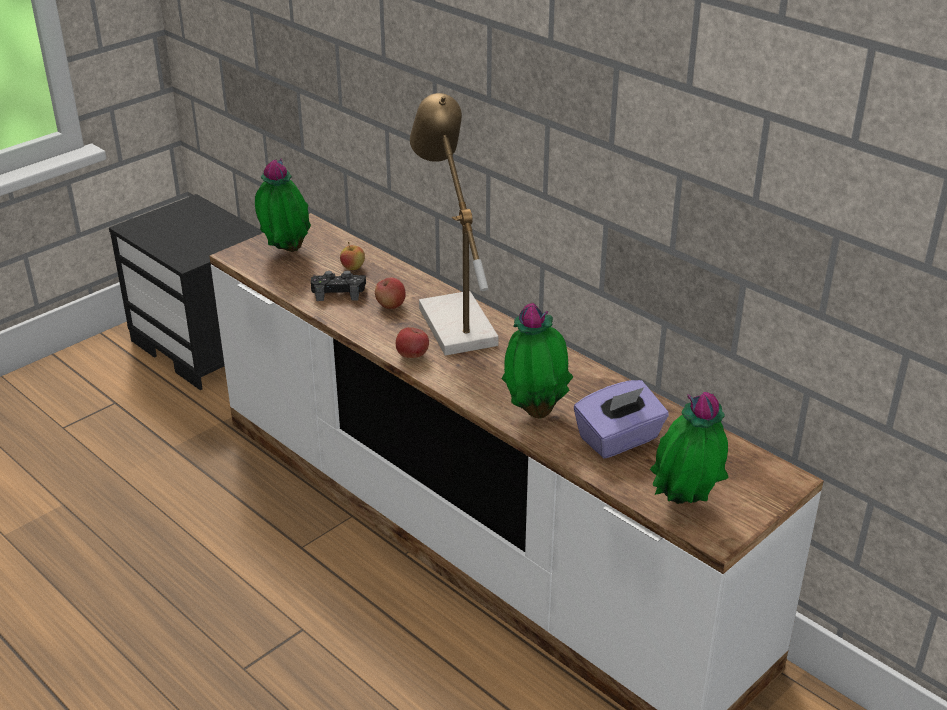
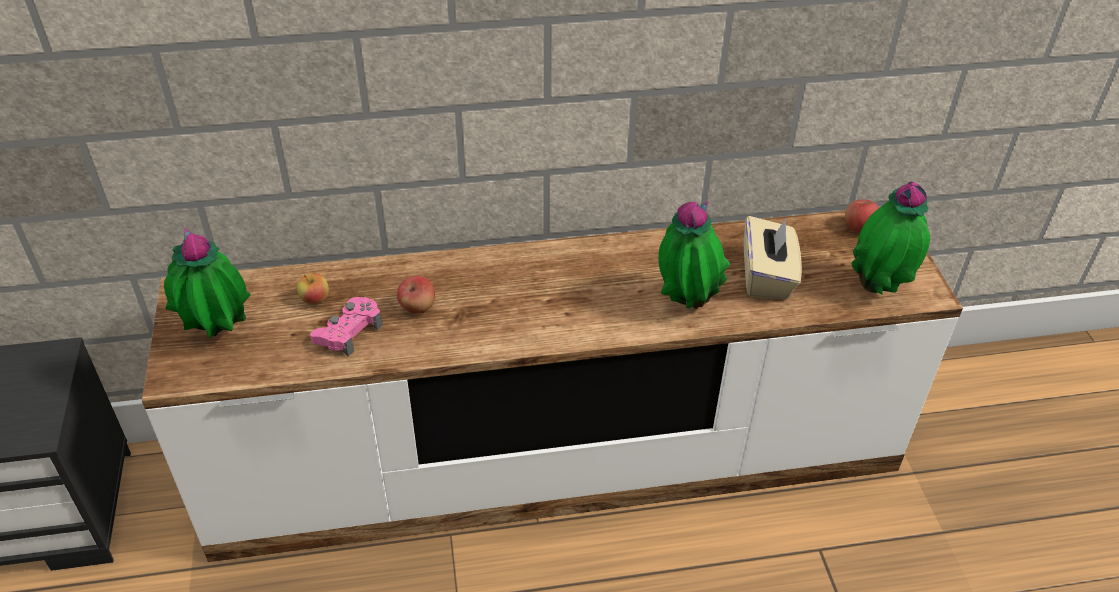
camera: 55 degrees left, 10 degrees up
black game controller [311,271,366,301] -> pink game controller [310,297,383,356]
apple [396,327,429,358] -> apple moved to [845,200,879,233]
table lamp [410,93,498,356] -> none
purple tissue box [574,380,669,458] -> beige tissue box [744,216,802,299]

